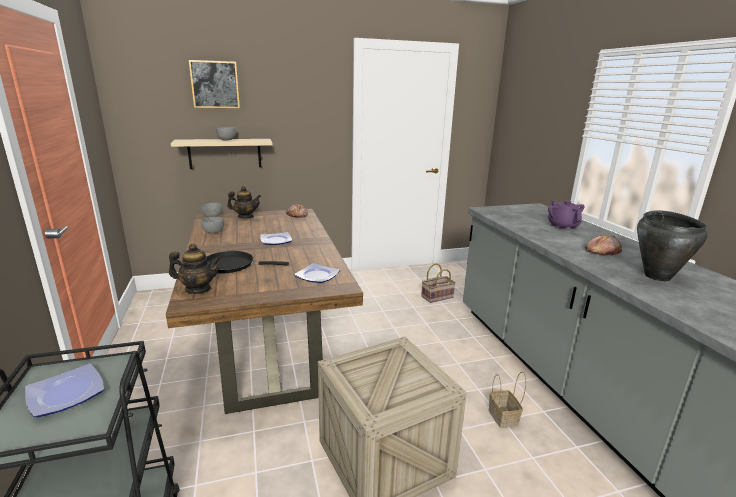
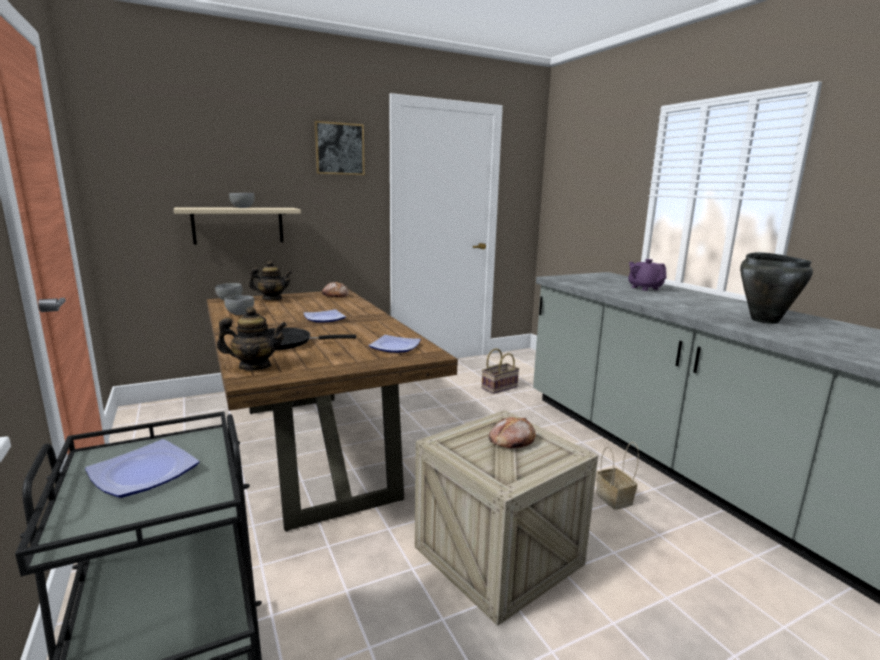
camera: 10 degrees left, 5 degrees down
picture [189,60,240,108] -> picture moved to [314,121,365,175]
bread [585,235,622,255] -> bread moved to [489,417,536,449]

